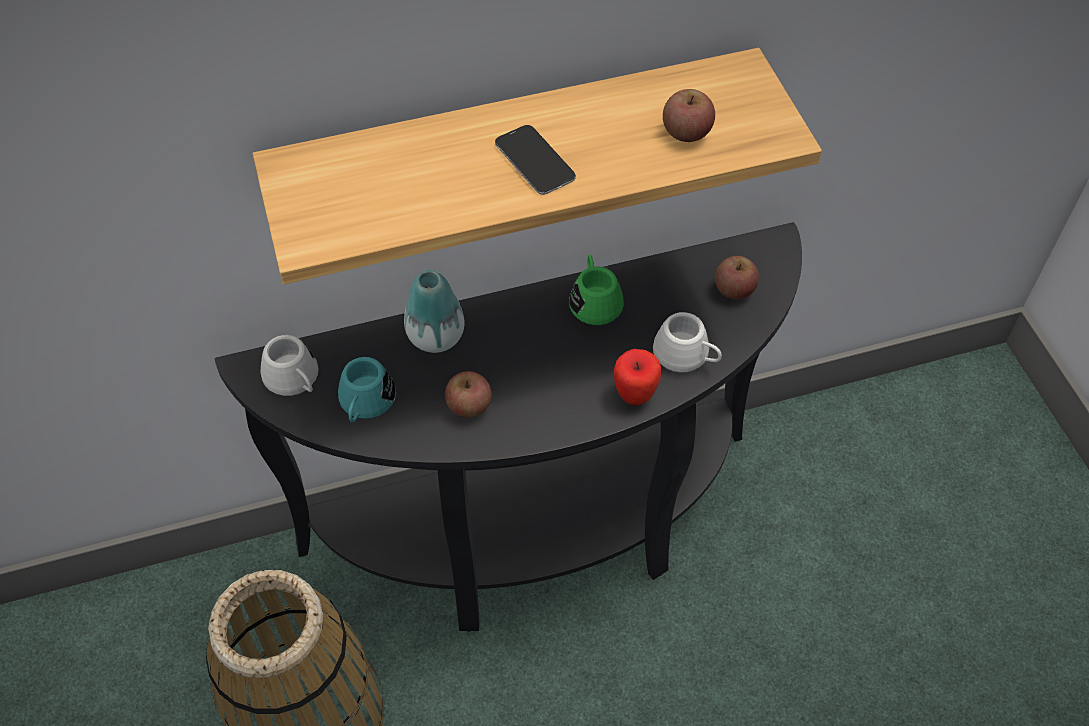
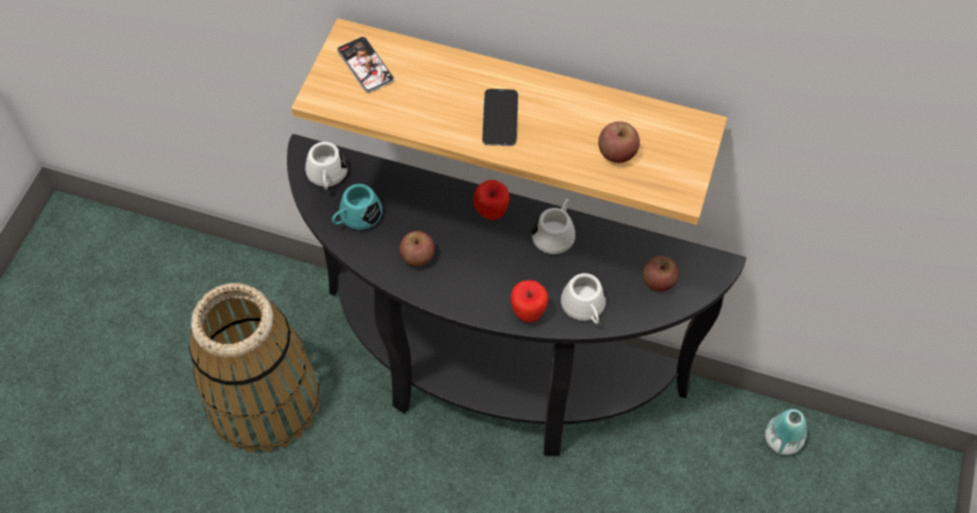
camera: 35 degrees right, 5 degrees up
vase [404,270,465,353] -> vase moved to [765,409,807,455]
green mug [569,254,624,325] -> white mug [532,199,575,254]
none -> phone [337,37,395,93]
none -> apple [474,180,510,220]

